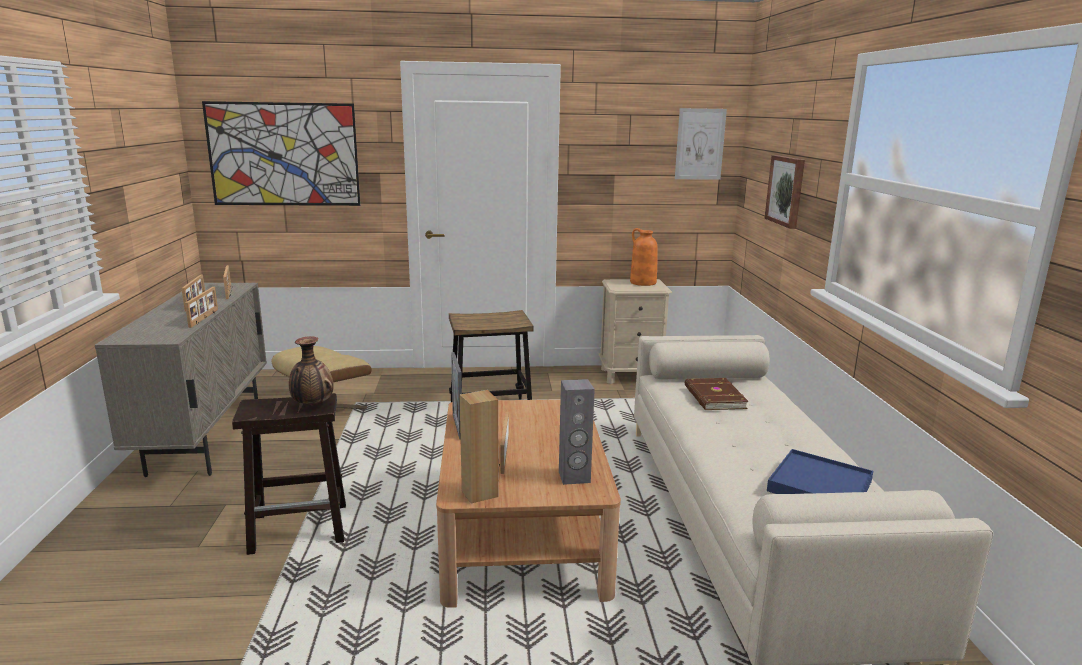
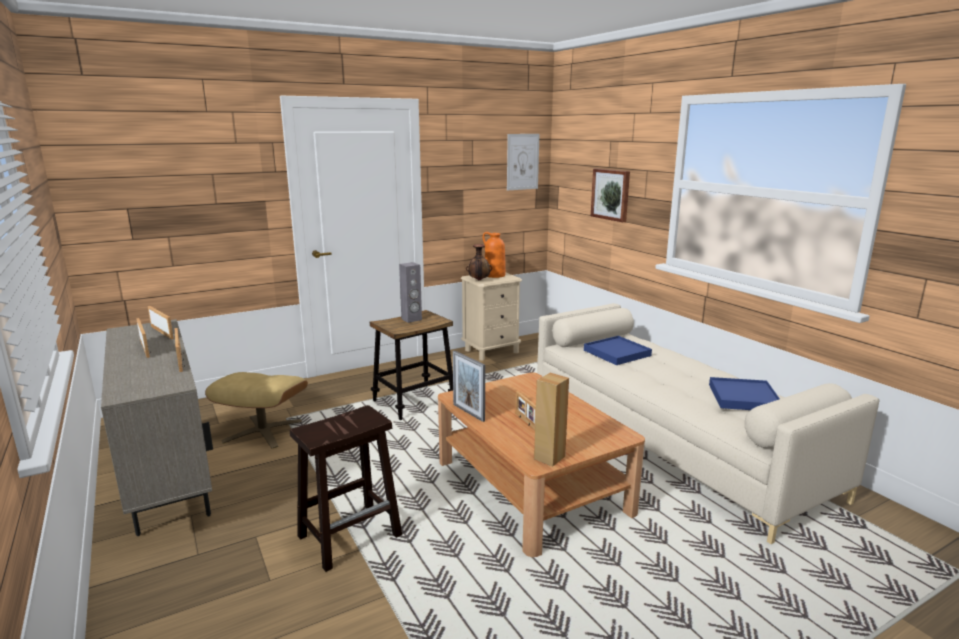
camera: 25 degrees left, 0 degrees up
picture [202,101,360,206] -> none
vase [289,336,334,406] -> vase moved to [466,244,492,280]
grey speaker [559,379,595,485] -> grey speaker moved to [399,262,422,323]
brown book [685,378,749,410] -> blue tray [584,336,652,365]

